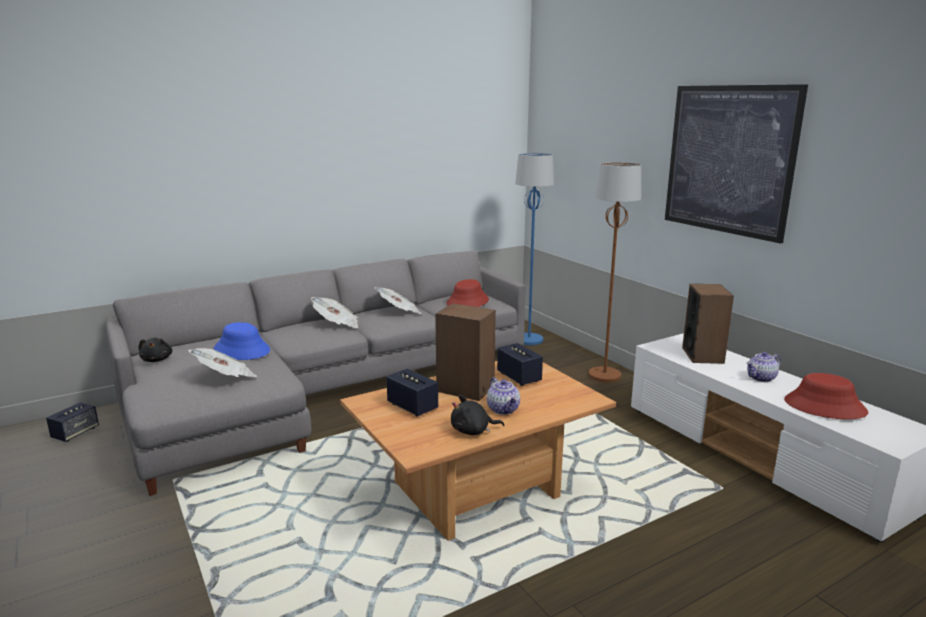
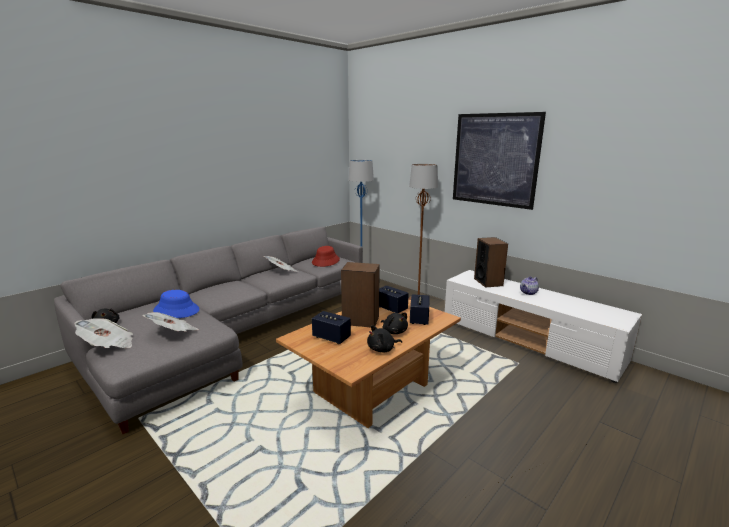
camera: 15 degrees left, 0 degrees up
speaker [46,402,99,442] -> speaker moved to [410,294,429,325]
newspaper [311,297,358,328] -> newspaper moved to [74,318,133,348]
teapot [487,377,520,415] -> black plush toy [381,313,408,334]
red hat [784,373,868,419] -> none

